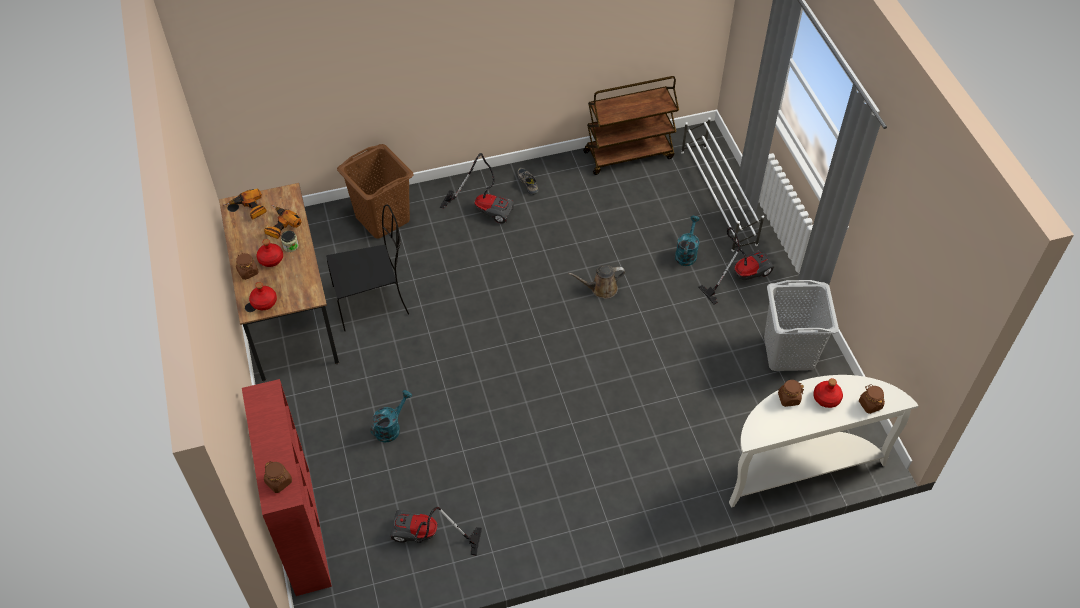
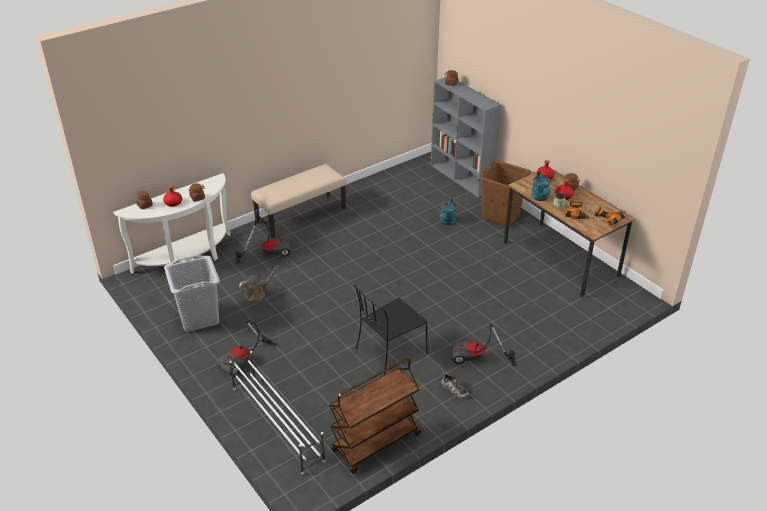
camera: 160 degrees right, 15 degrees down
red bookcase [242,379,332,596] -> grey bookcase [431,77,501,197]
black chair [326,205,409,331] -> black chair moved to [354,284,428,375]
brown laundry basket [337,144,414,239] -> brown laundry basket moved to [479,160,531,226]
vacuum cleaner [390,507,482,556] -> vacuum cleaner moved to [235,209,291,264]
brown watering can [568,265,625,298] -> brown watering can moved to [239,265,279,301]
turquoise watering can [675,216,700,266] -> turquoise watering can moved to [531,171,551,201]
none -> beige bench [251,164,347,238]

